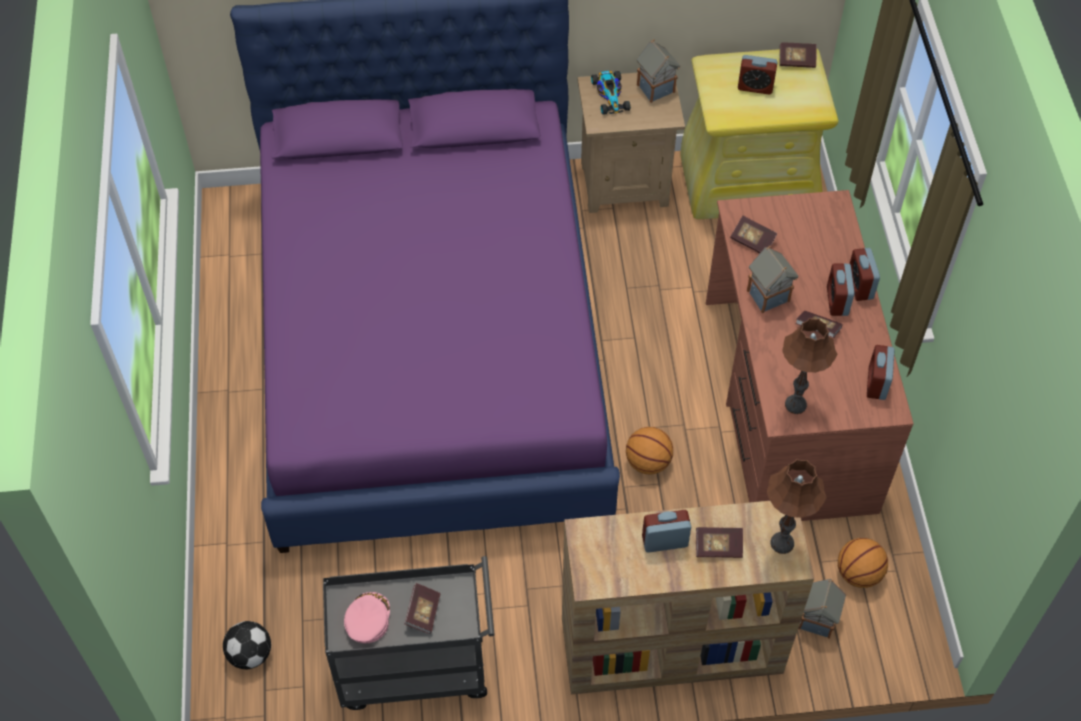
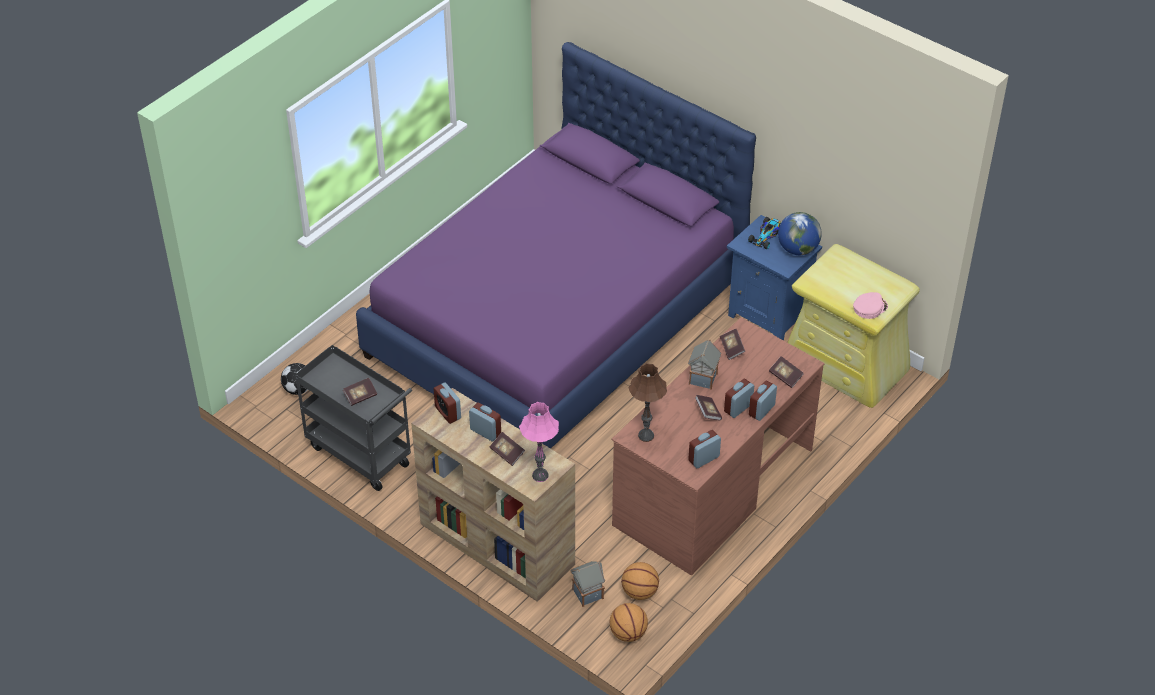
camera: 45 degrees right, 10 degrees down
pink cap [344,592,390,643] -> pink cap moved to [853,292,888,319]
beige nightstand [577,73,685,213] -> blue nightstand [727,215,822,340]
basketball [626,427,673,475] -> basketball moved to [609,603,648,642]
toy house [637,39,680,103] -> globe [778,212,822,255]
alarm clock [738,55,778,94] -> alarm clock moved to [433,382,461,424]
brown table lamp [767,459,827,554] -> pink table lamp [519,402,559,482]
book [780,42,817,68] -> book moved to [769,356,804,388]

